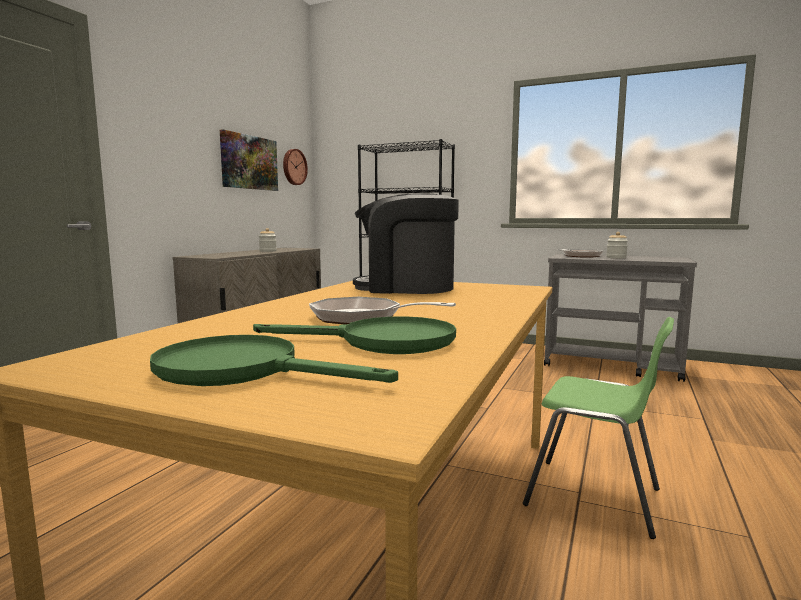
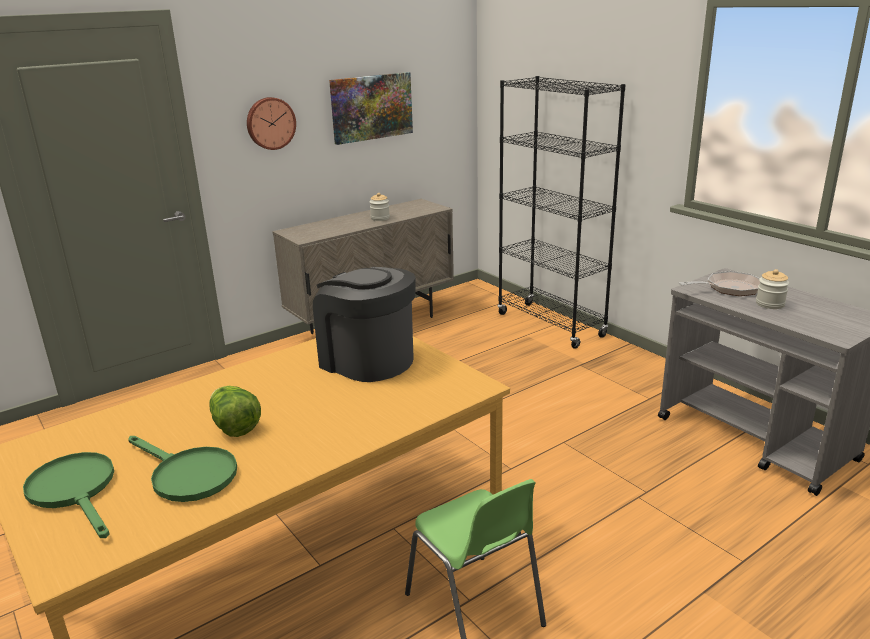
camera: 30 degrees right, 15 degrees up
wall clock [283,149,308,185] -> wall clock moved to [247,97,296,150]
frying pan [309,297,456,325] -> lettuce [209,386,261,437]

